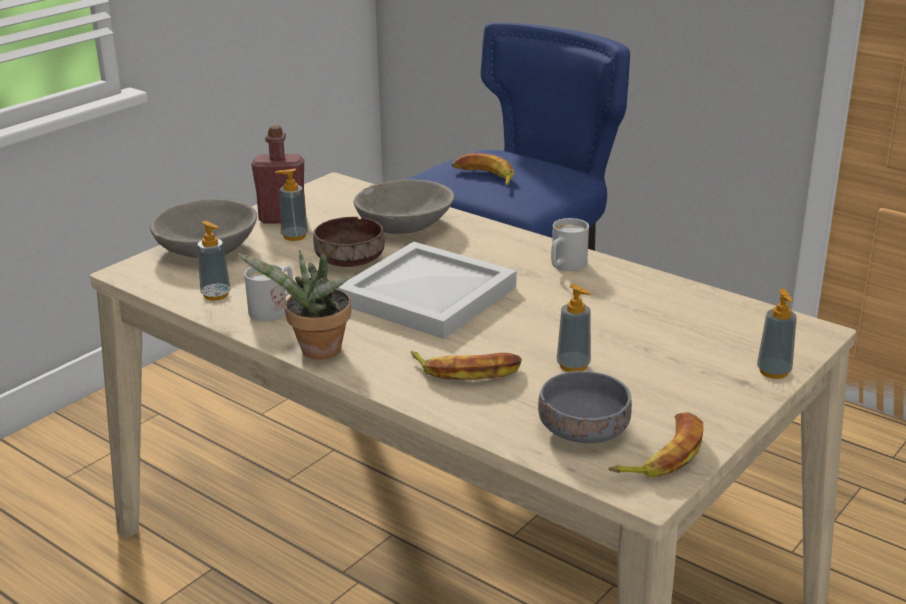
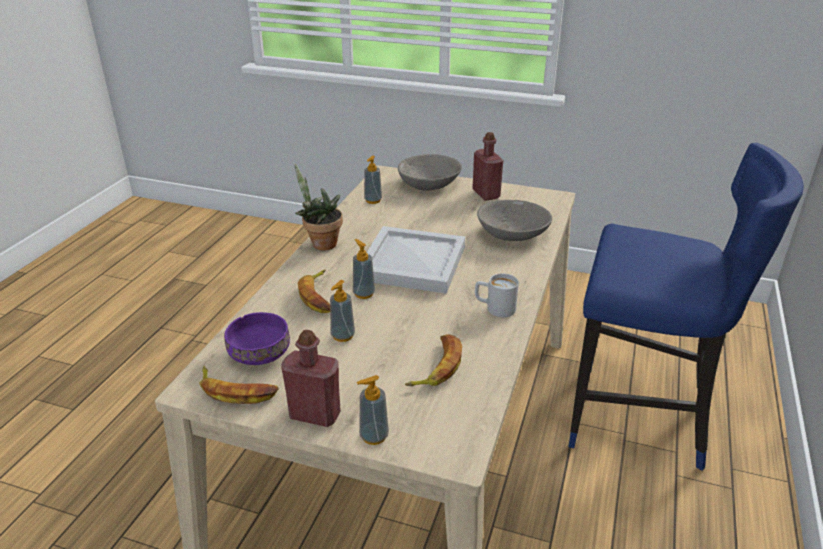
camera: 70 degrees right, 5 degrees up
white mug [244,264,293,321] -> none
soap dispenser [275,168,308,241] -> soap dispenser moved to [353,239,375,299]
brown bowl [313,217,385,267] -> none
banana [452,153,514,186] -> banana moved to [405,334,462,386]
grey bowl [538,371,632,443] -> purple bowl [224,312,290,365]
none -> red bottle [281,330,341,427]

